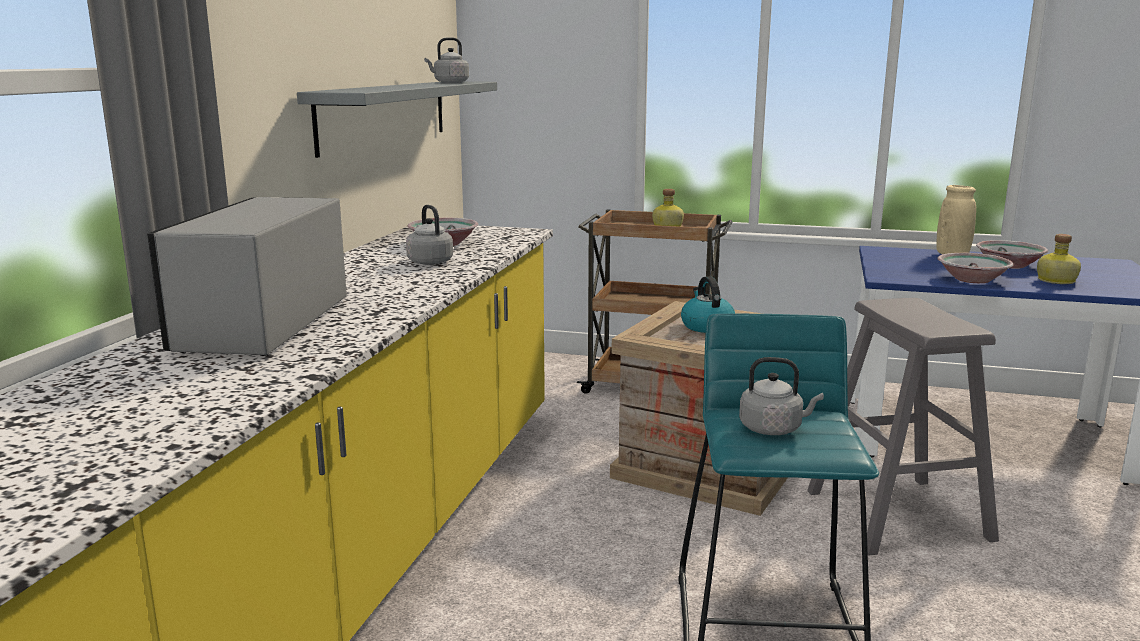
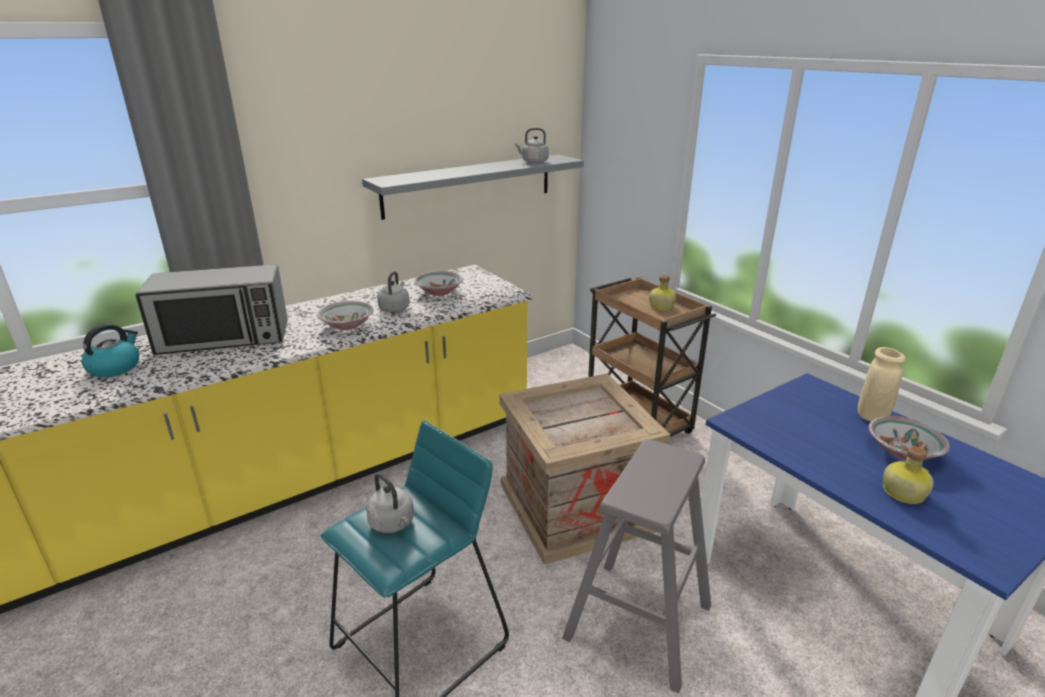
camera: 40 degrees right, 10 degrees up
microwave [147,197,347,356] -> microwave turned 150 degrees counterclockwise [136,264,288,355]
kettle [681,276,735,333] -> kettle moved to [82,324,139,377]
bowl [937,253,1014,283] -> bowl moved to [317,301,374,330]

